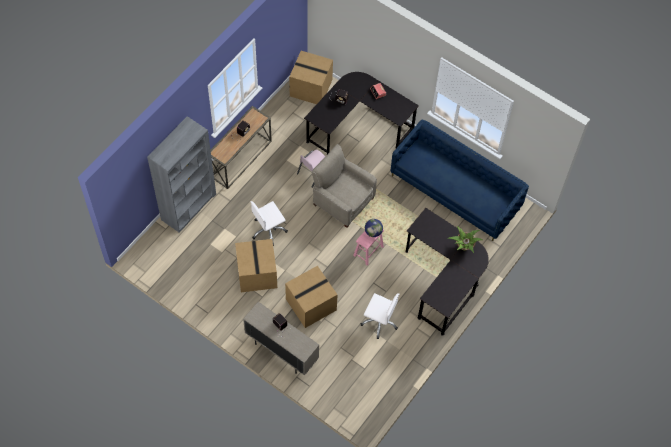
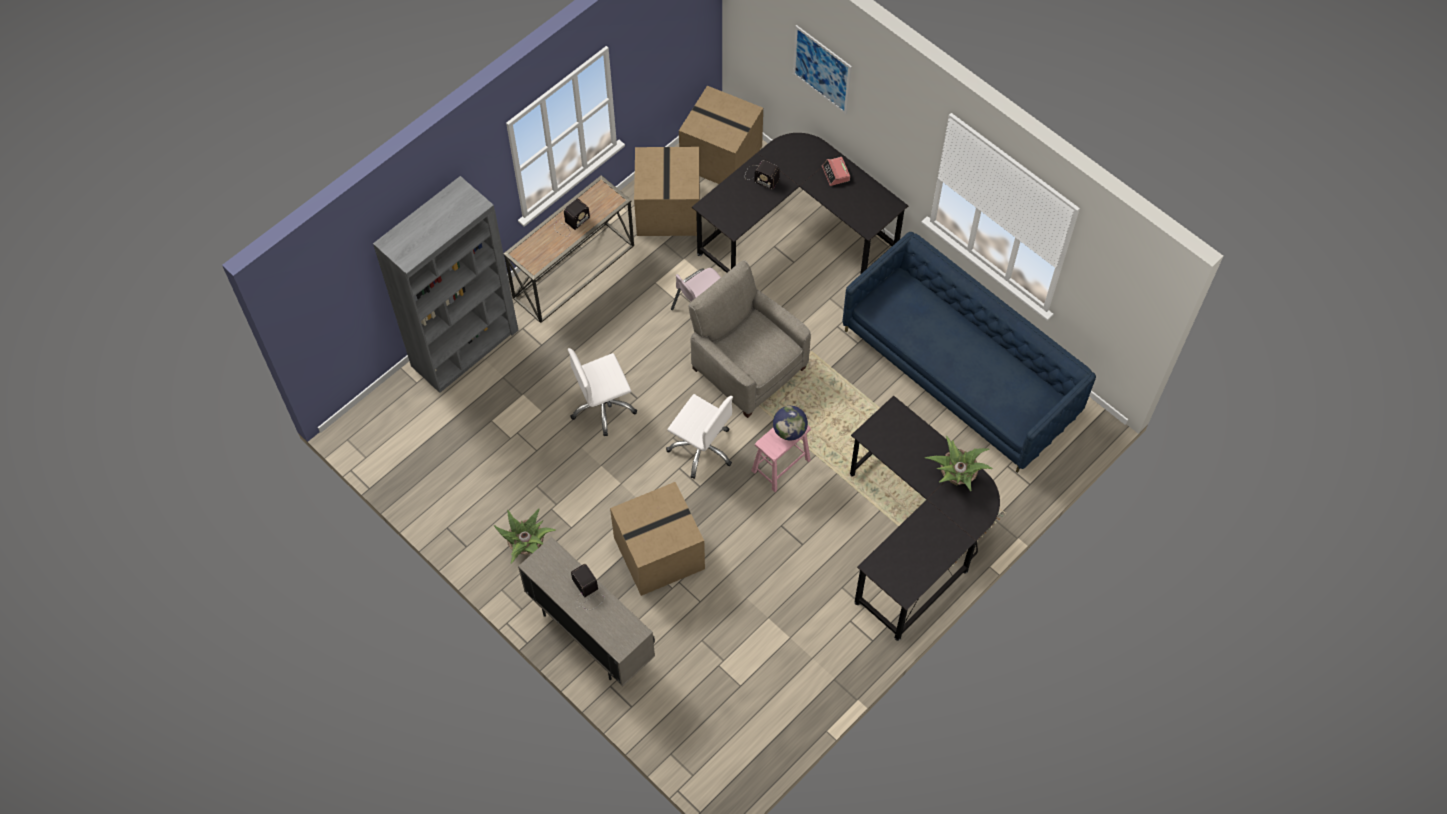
camera: 10 degrees right, 0 degrees up
cardboard box [235,239,277,292] -> cardboard box moved to [634,147,700,236]
white office chair [361,293,399,339] -> white office chair moved to [666,394,733,479]
none -> potted plant [494,509,556,564]
none -> picture [793,25,852,114]

